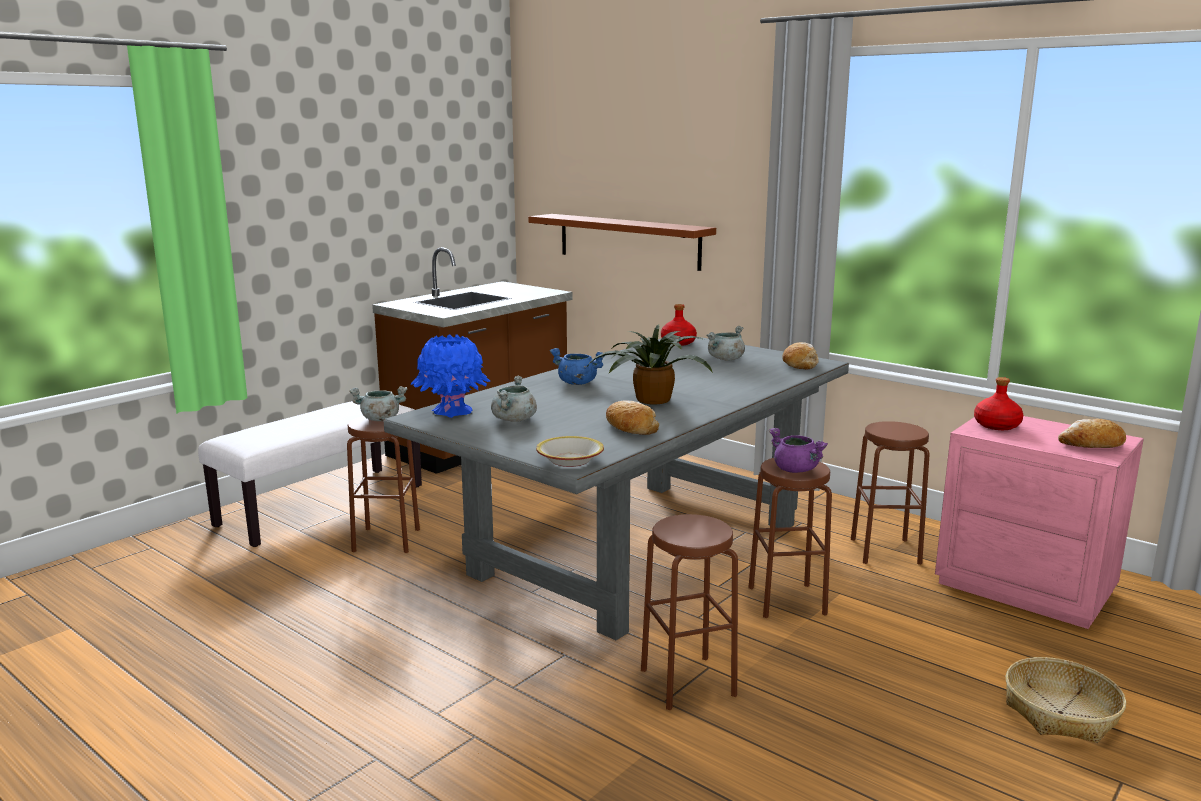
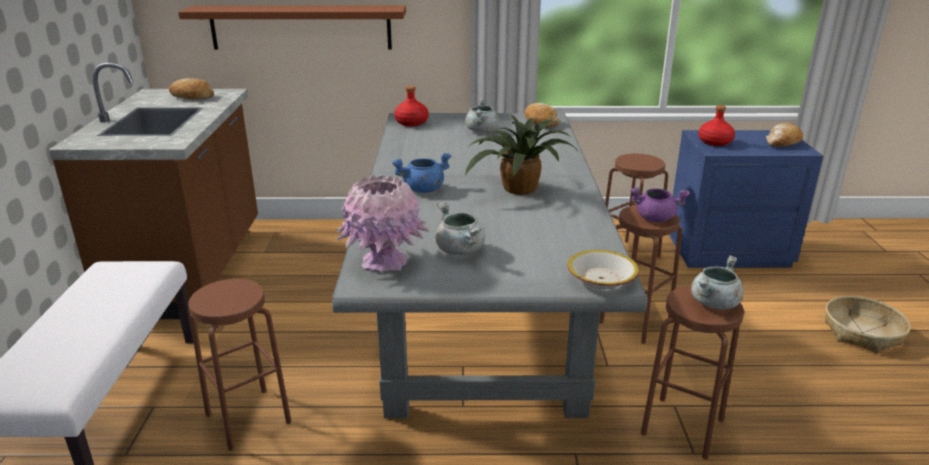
camera: 40 degrees left, 10 degrees up
grey cooking pot [349,386,407,421] -> grey cooking pot moved to [691,255,743,310]
blue vase [410,334,490,418] -> pink vase [336,174,429,272]
bread [606,400,659,435] -> bread moved to [169,78,214,99]
pink nightstand [935,416,1144,629] -> blue nightstand [669,130,823,268]

